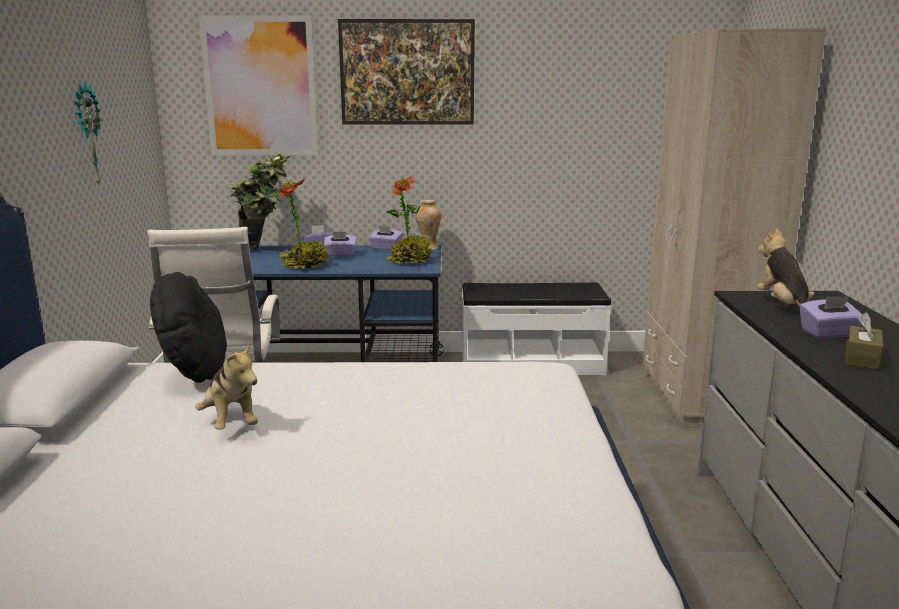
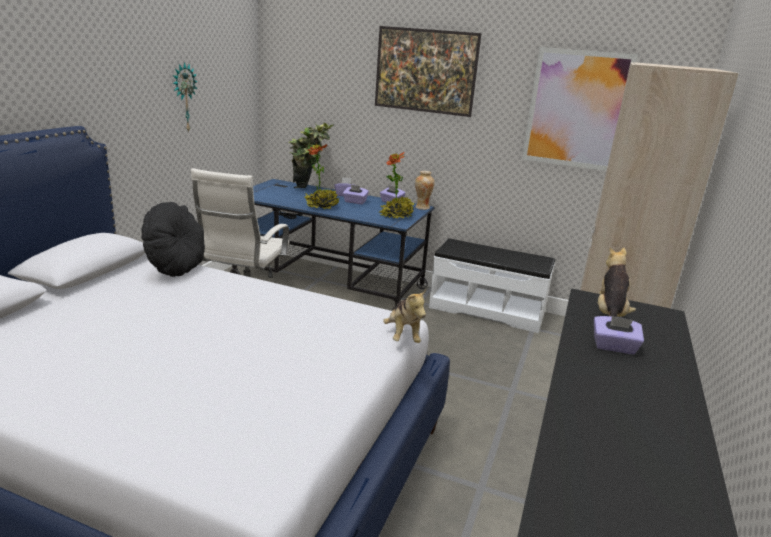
camera: 20 degrees right, 5 degrees up
plush toy [196,342,258,430] -> plush toy moved to [383,289,426,343]
picture [199,15,319,155] -> picture moved to [522,47,638,171]
brown tissue box [845,312,883,370] -> none

